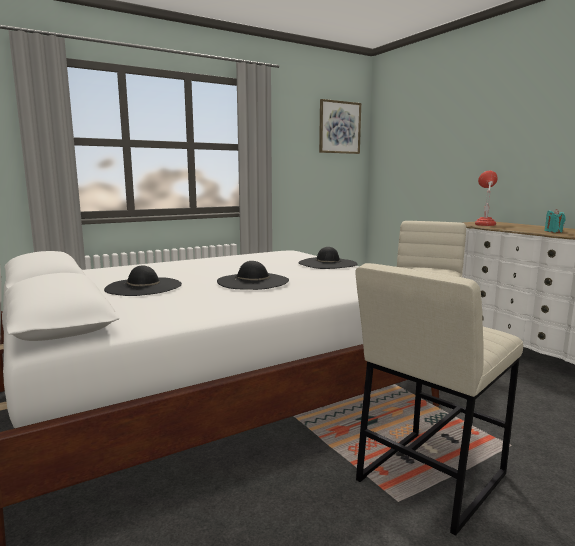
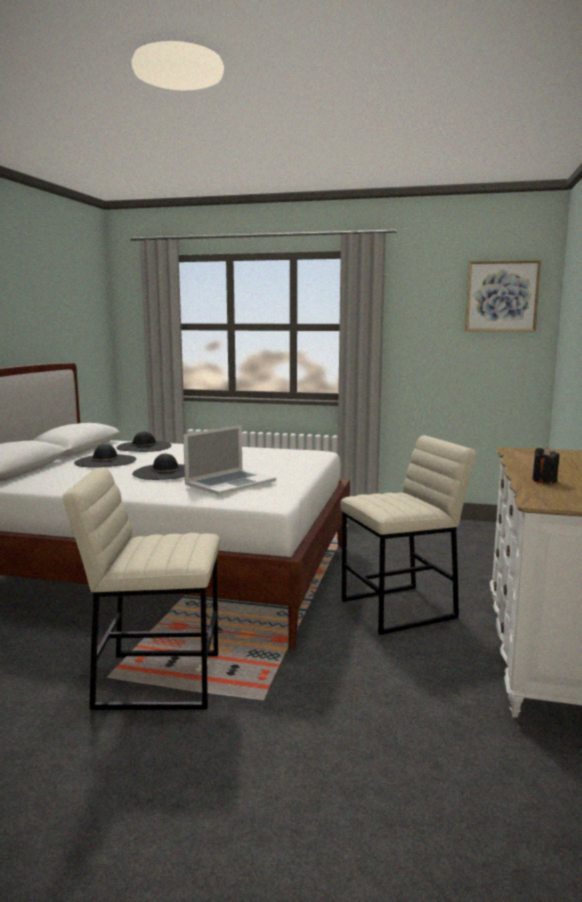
camera: 45 degrees right, 0 degrees up
black hat [298,247,357,269] -> black hat moved to [117,431,171,452]
red table lamp [475,171,498,226] -> none
turquoise candle [544,209,566,233] -> black candle [532,447,559,484]
none -> laptop [183,425,276,495]

